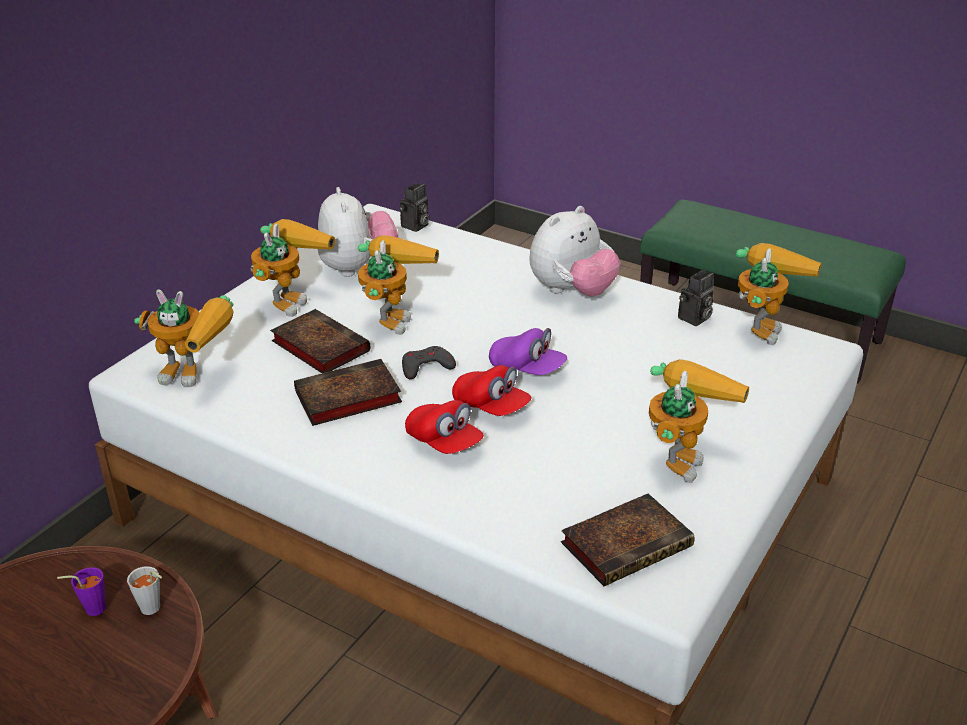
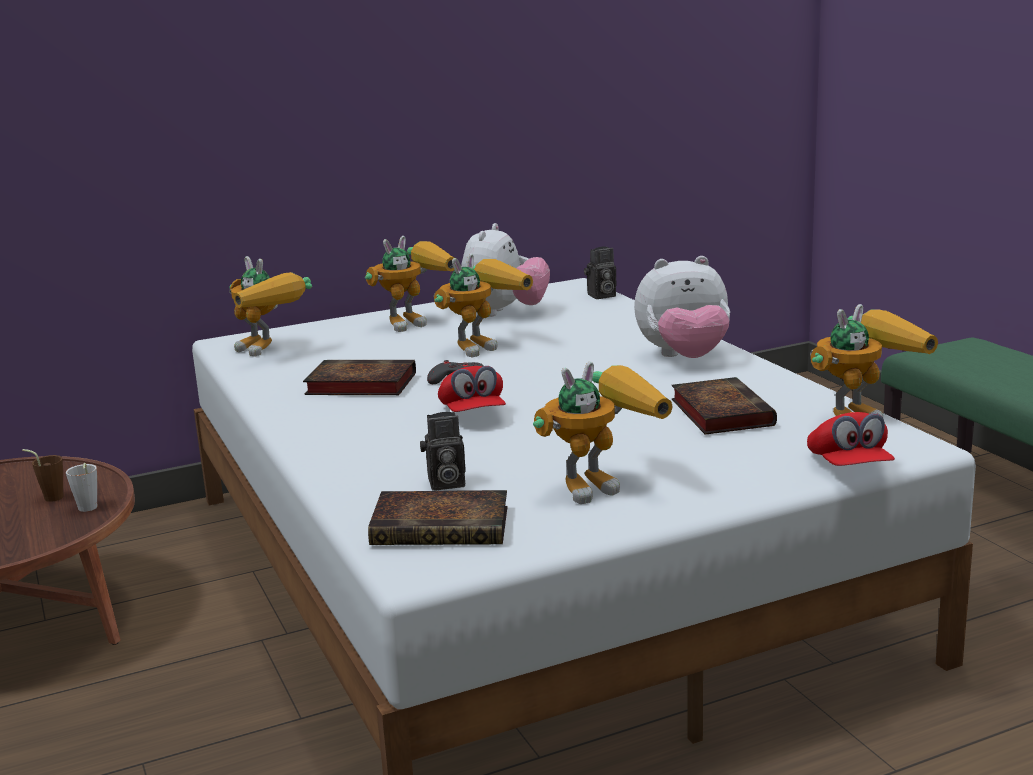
camera: 35 degrees right, 15 degrees down
purple cup [57,567,106,616] -> brown cup [22,449,64,502]
book [270,309,371,373] -> book moved to [672,377,777,435]
red cap [405,400,484,454] -> red cap moved to [807,412,895,466]
purple cap [489,328,567,375] -> none
camera [678,270,714,326] -> camera moved to [420,412,466,490]

